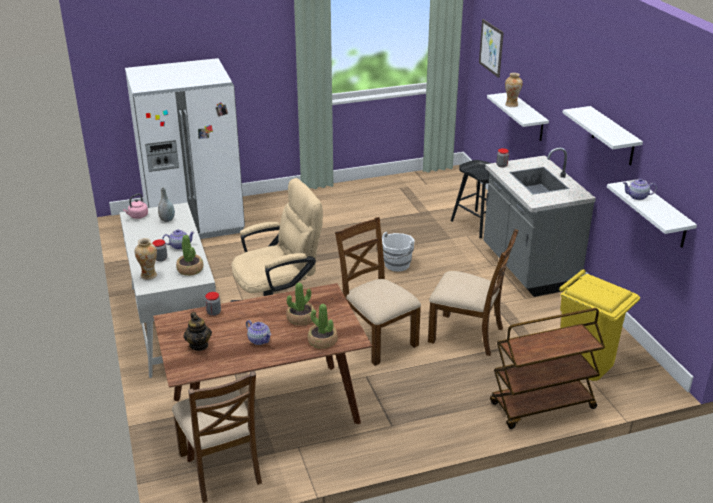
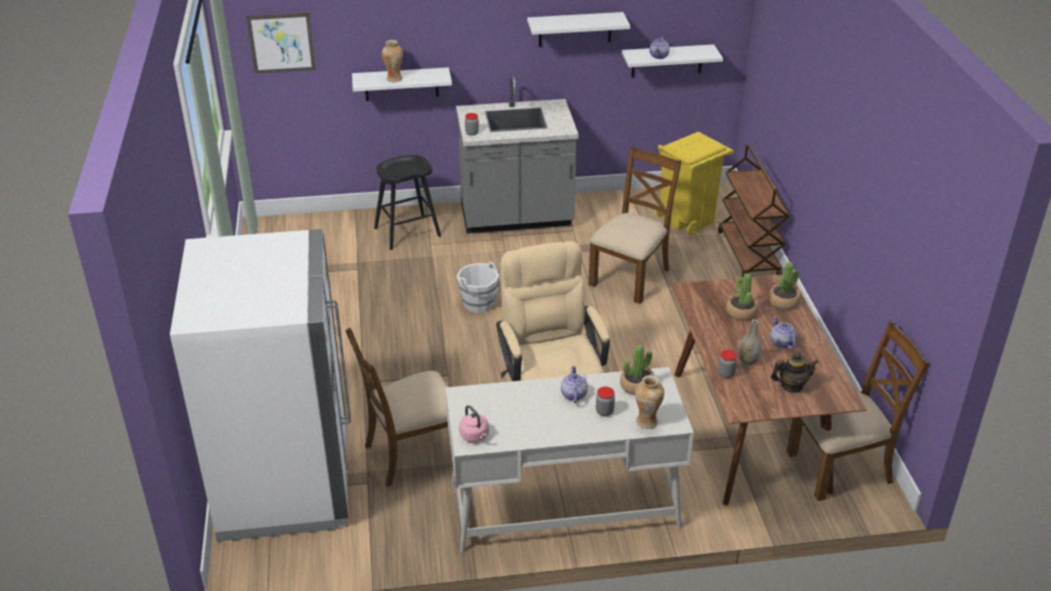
camera: 80 degrees left, 5 degrees up
grey vase [158,187,175,222] -> grey vase moved to [738,320,761,365]
teapot [246,320,271,345] -> teapot turned 75 degrees counterclockwise [770,316,796,349]
brown chair [335,217,421,366] -> brown chair moved to [345,328,448,487]

